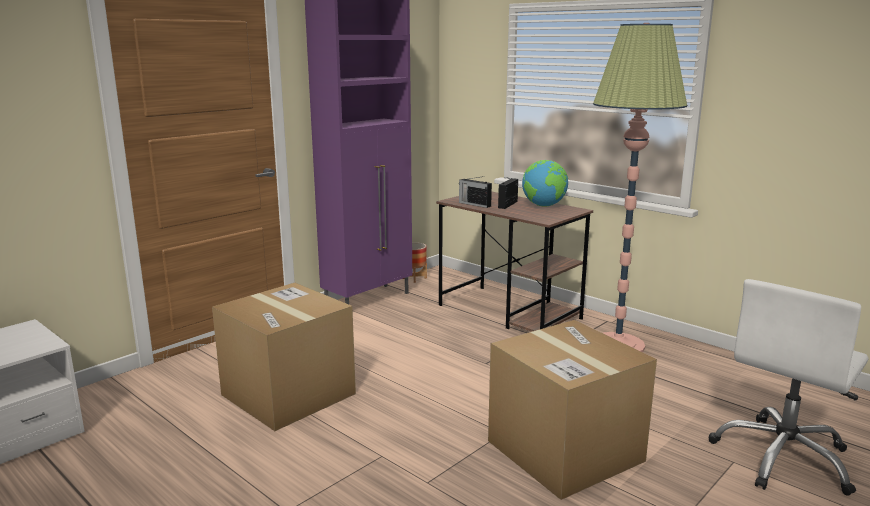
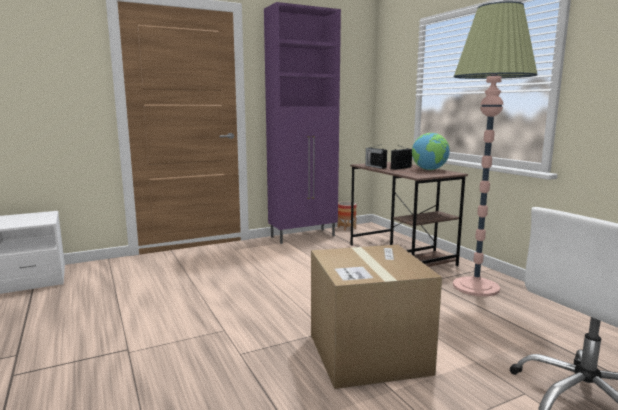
camera: 20 degrees right, 5 degrees down
cardboard box [212,283,356,431] -> none

